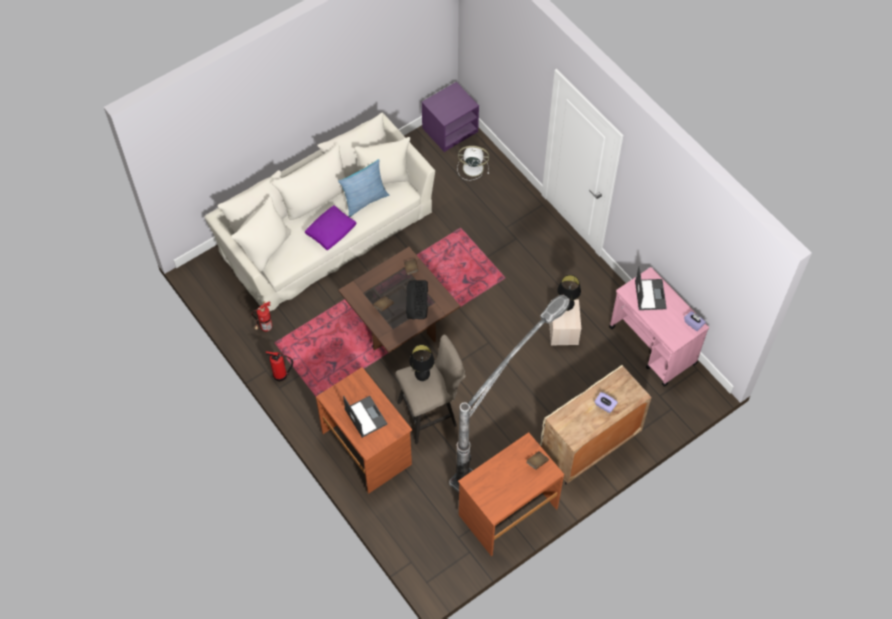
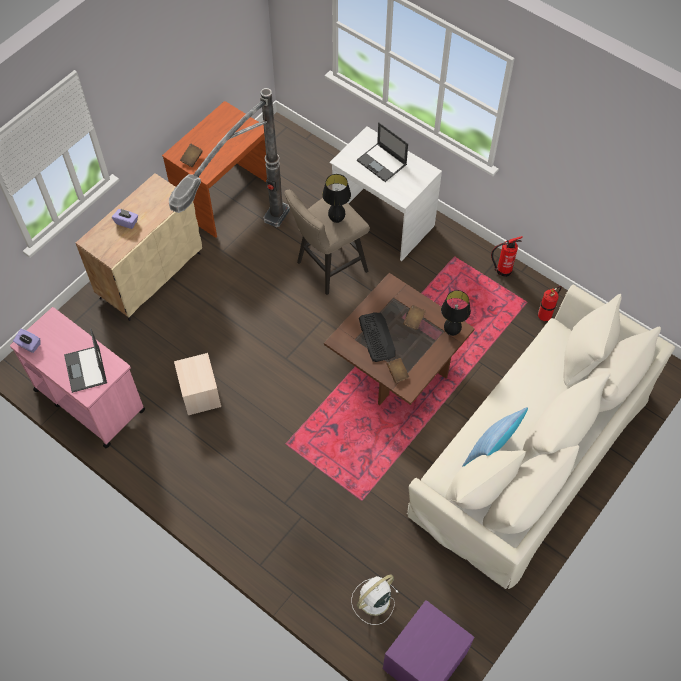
camera: 165 degrees right, 0 degrees up
purple pillow [305,205,356,250] -> none
brown desk [316,367,412,494] -> white desk [330,126,442,261]
white fan [457,146,489,180] -> white fan turned 150 degrees clockwise [351,574,398,625]
black table lamp [557,275,581,311] -> black table lamp moved to [441,290,471,336]

